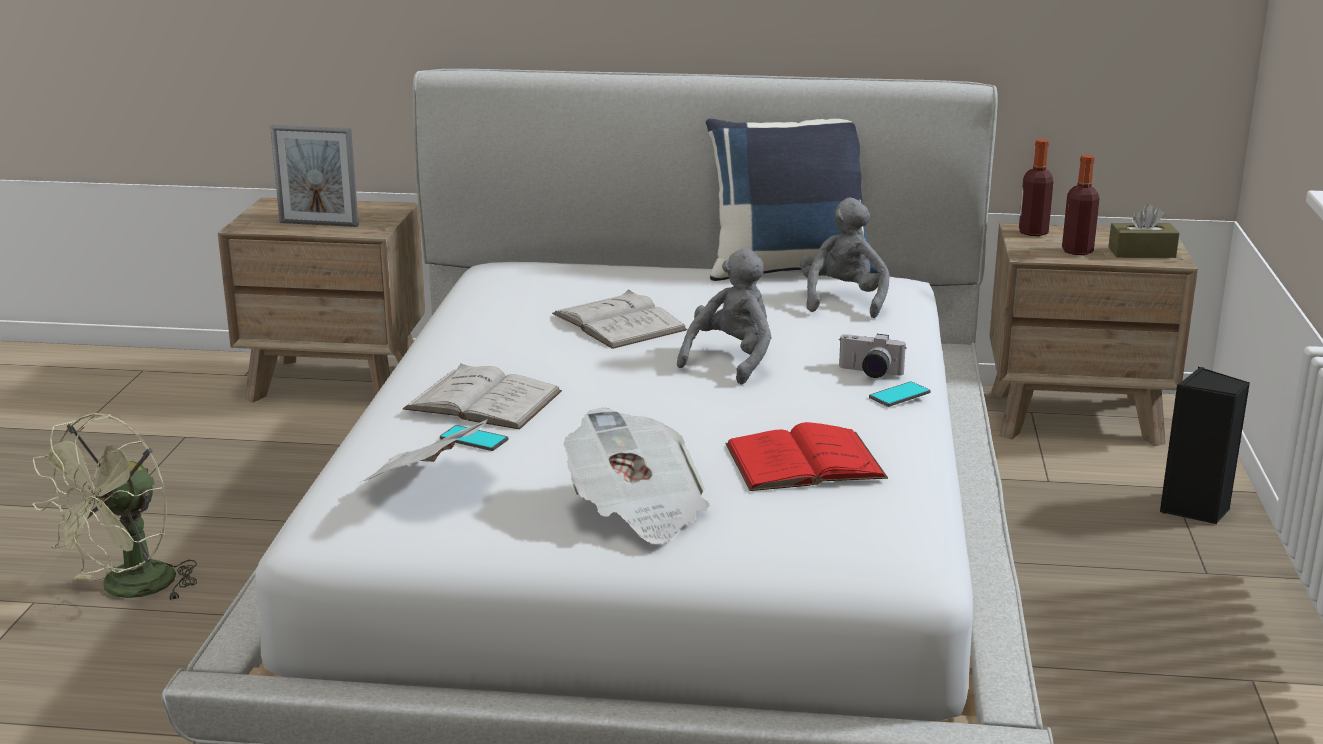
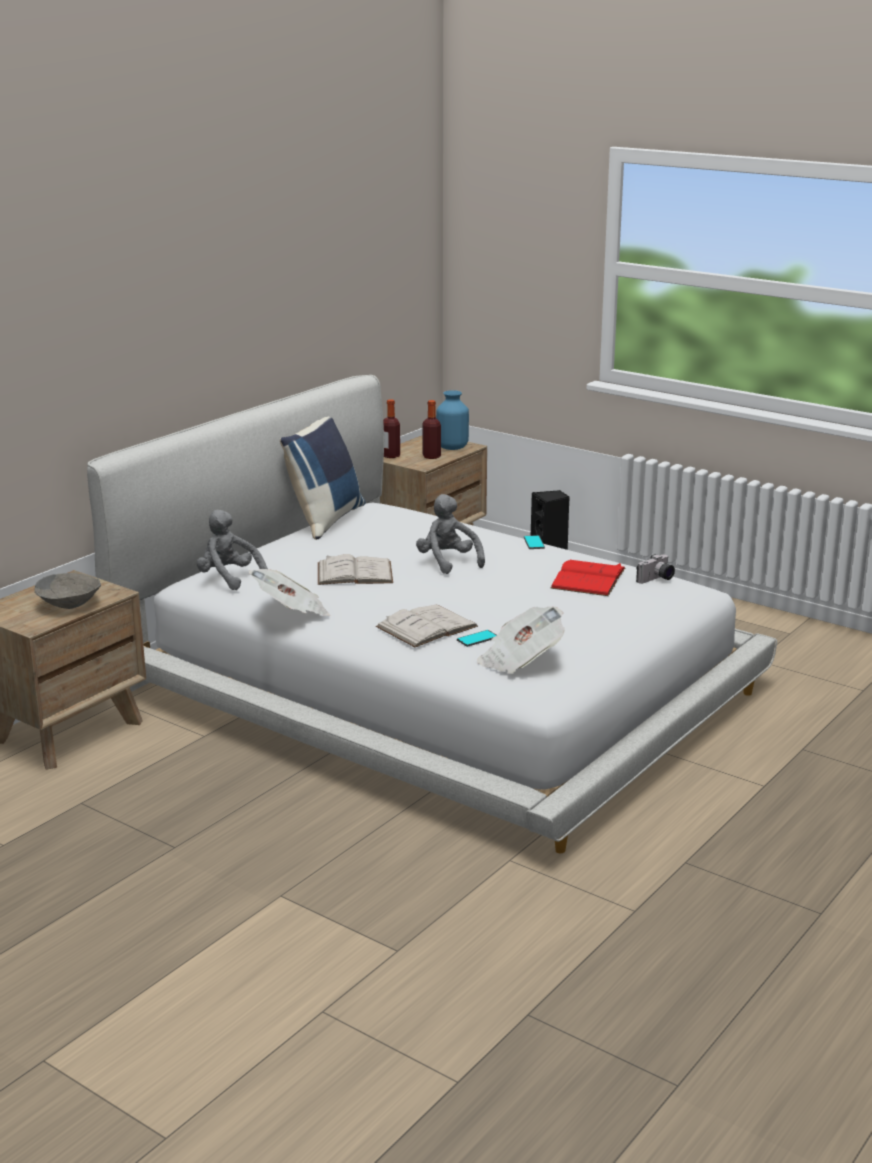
camera: 60 degrees left, 0 degrees up
green fan [33,413,197,602] -> none
picture frame [270,125,359,227] -> grey bowl [34,573,101,609]
newspaper [563,408,710,544] -> newspaper moved to [248,569,330,616]
grey plush toy [800,198,889,318] -> grey plush toy moved to [196,510,268,590]
camera [839,334,906,378] -> camera moved to [636,554,675,584]
brown tissue box [1108,204,1179,258] -> blue vase [436,390,469,450]

